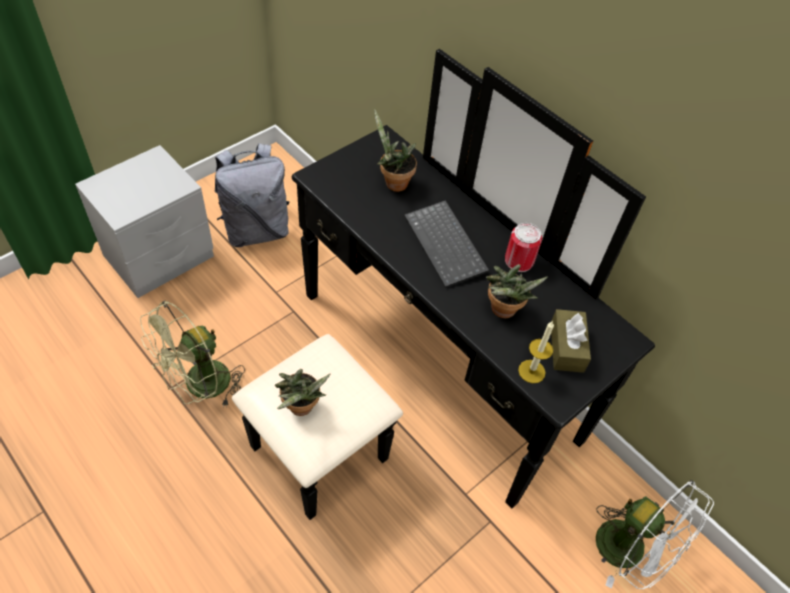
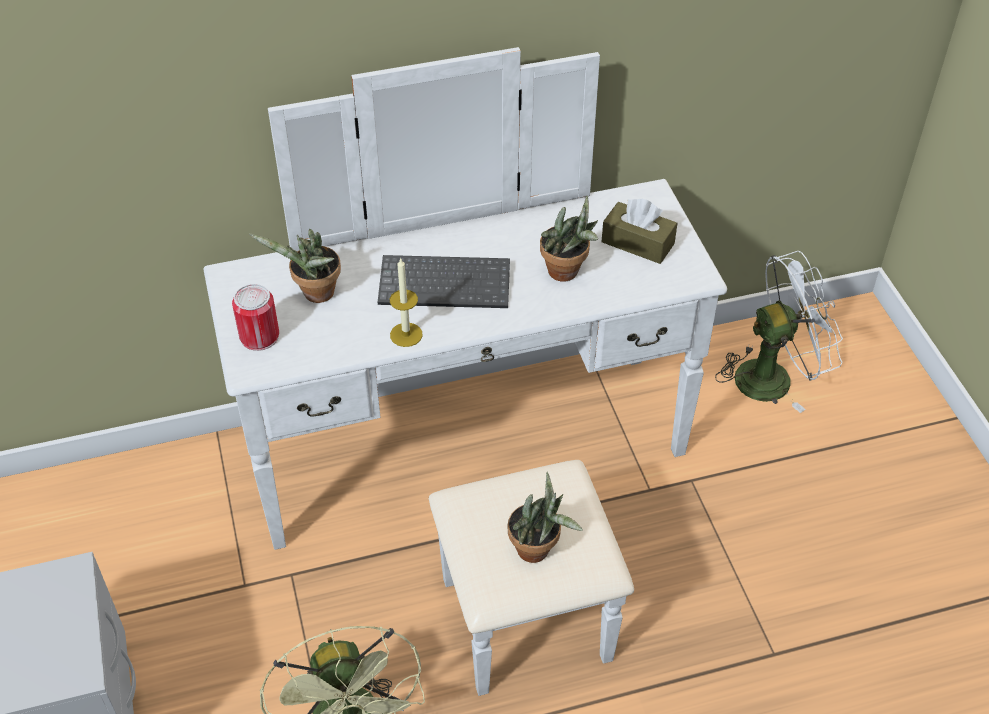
camera: 60 degrees left, 5 degrees down
grey backpack [214,143,290,247] -> none
black dresser [232,49,655,520] -> white dresser [203,47,727,696]
can [505,223,542,272] -> can moved to [232,284,279,351]
candle [518,321,554,383] -> candle moved to [390,258,423,347]

